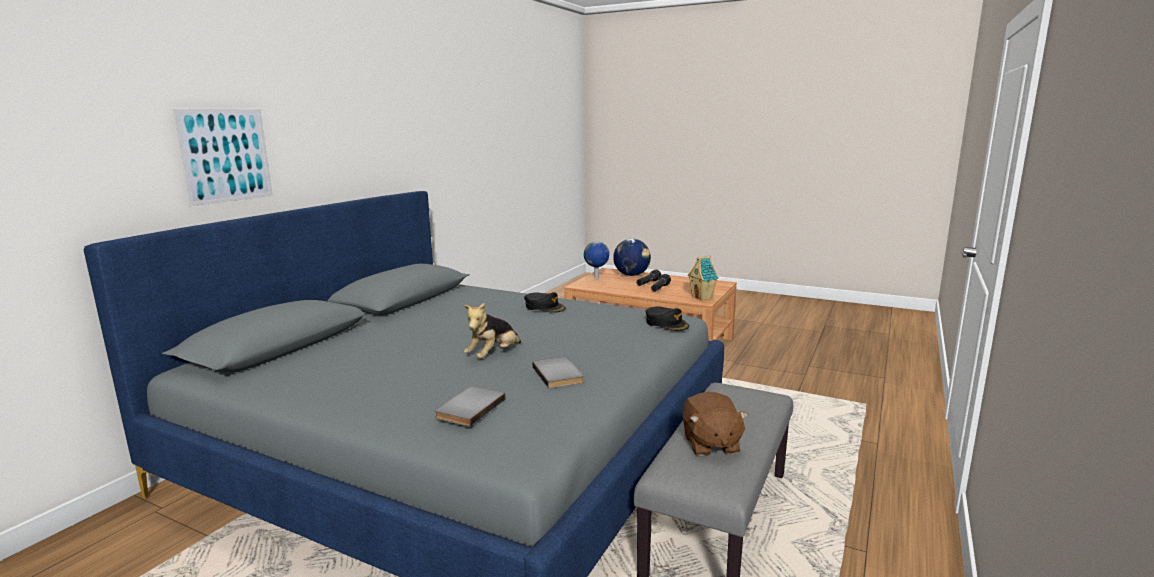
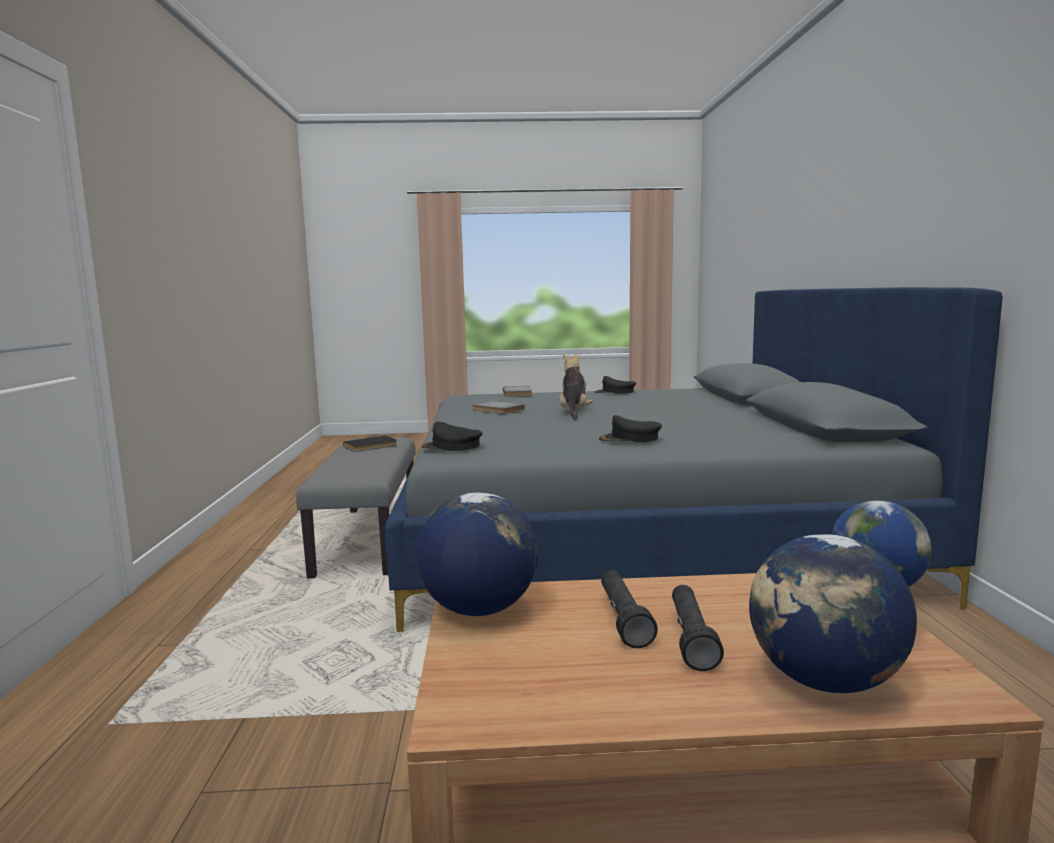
camera: 150 degrees right, 5 degrees down
picture [173,109,273,206] -> none
brown plush toy [682,391,749,456] -> black book [343,436,397,452]
toy house [687,256,719,300] -> globe [416,492,538,616]
none -> black cap [595,376,636,394]

